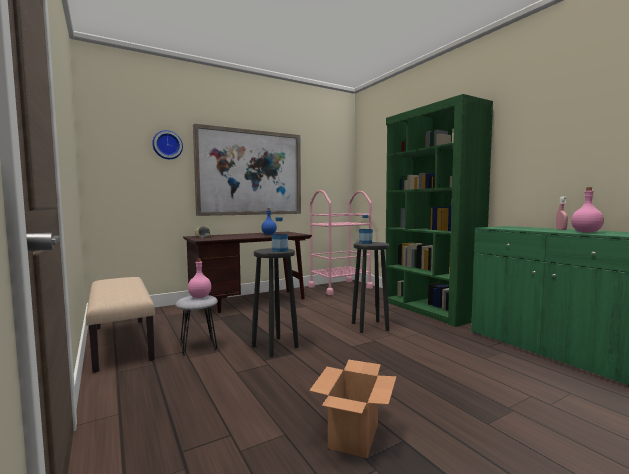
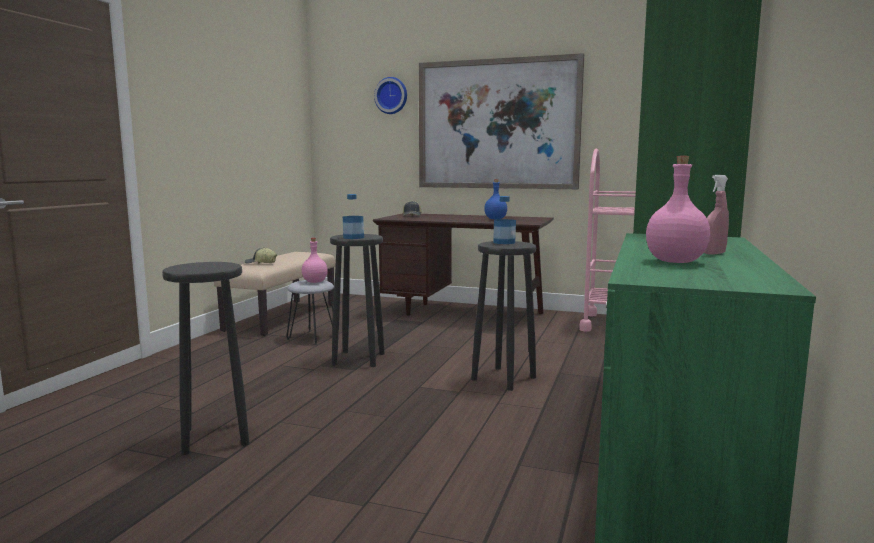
camera: 50 degrees right, 5 degrees up
cardboard box [309,359,396,458] -> black stool [162,262,249,455]
none -> cap [245,247,277,264]

